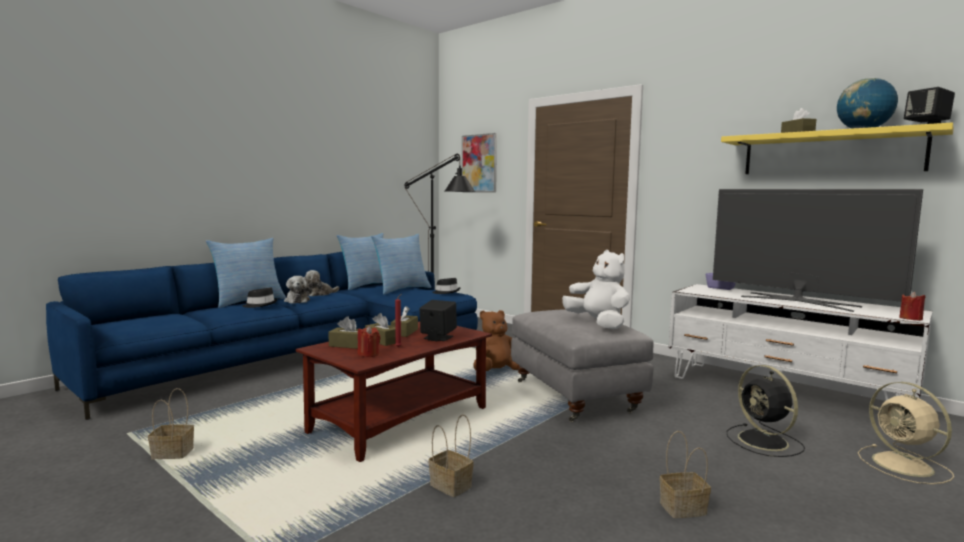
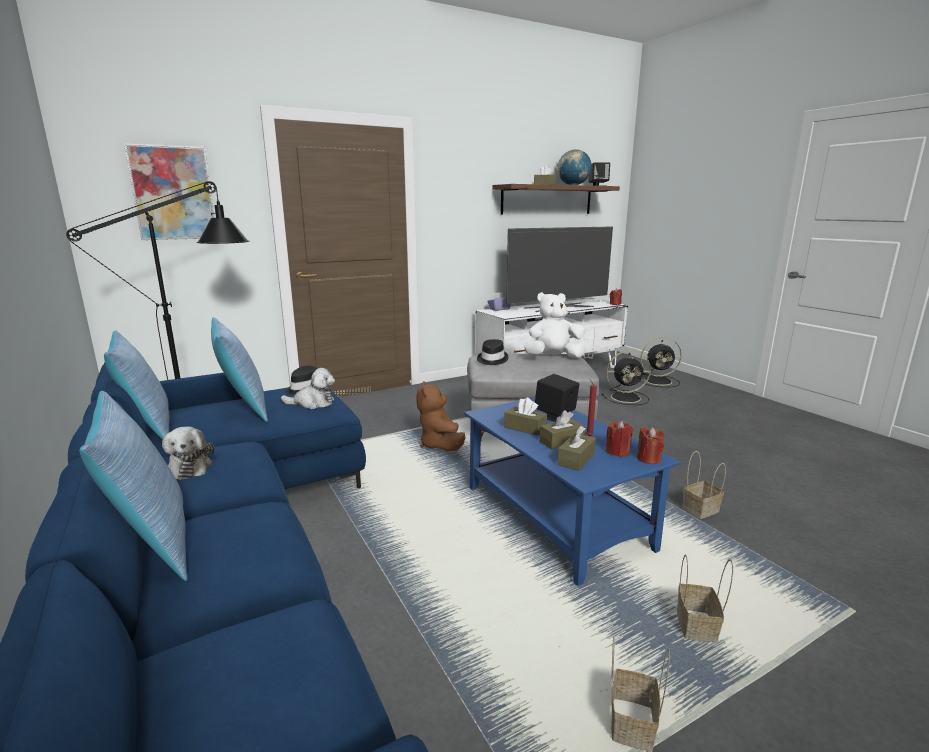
camera: 70 degrees left, 10 degrees up
black hat [242,288,278,308] -> black hat moved to [477,339,508,365]
plush toy [284,276,312,304] -> plush toy moved to [281,368,335,409]
brown coffee table [296,322,492,462] -> blue coffee table [464,398,680,586]
basket [660,431,711,518] -> basket moved to [677,554,733,642]
yellow shelf [721,122,954,174] -> brown shelf [492,184,620,214]
beige fan [858,382,954,484] -> black fan [640,337,682,387]
none -> red candle [636,427,664,464]

